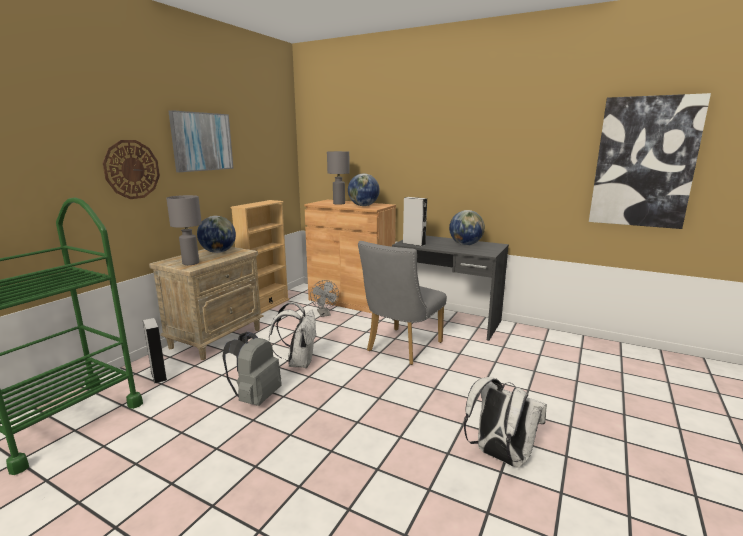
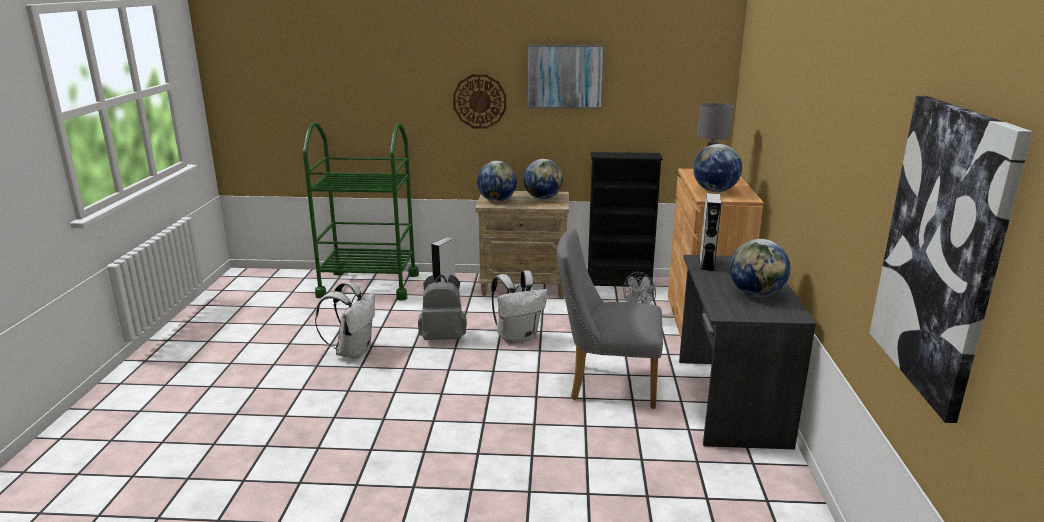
camera: 65 degrees right, 5 degrees up
grey table lamp [166,195,202,265] -> globe [477,161,517,202]
beige bookcase [231,200,289,314] -> black bookcase [588,152,663,287]
white backpack [464,377,547,468] -> white backpack moved to [315,282,375,359]

